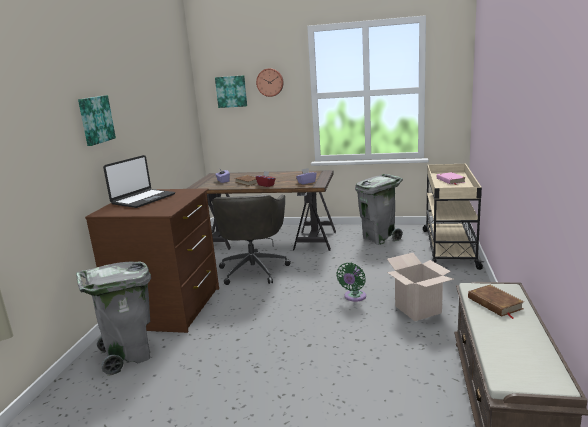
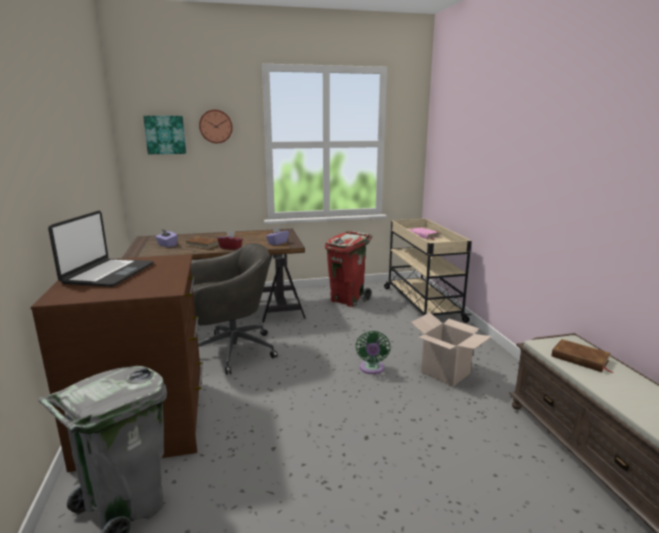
camera: 25 degrees left, 0 degrees up
picture [78,95,116,146] -> none
grey office chair [212,195,291,285] -> grey office chair turned 90 degrees counterclockwise [191,243,278,375]
grey trash can [355,174,403,245] -> red trash can [325,231,372,307]

